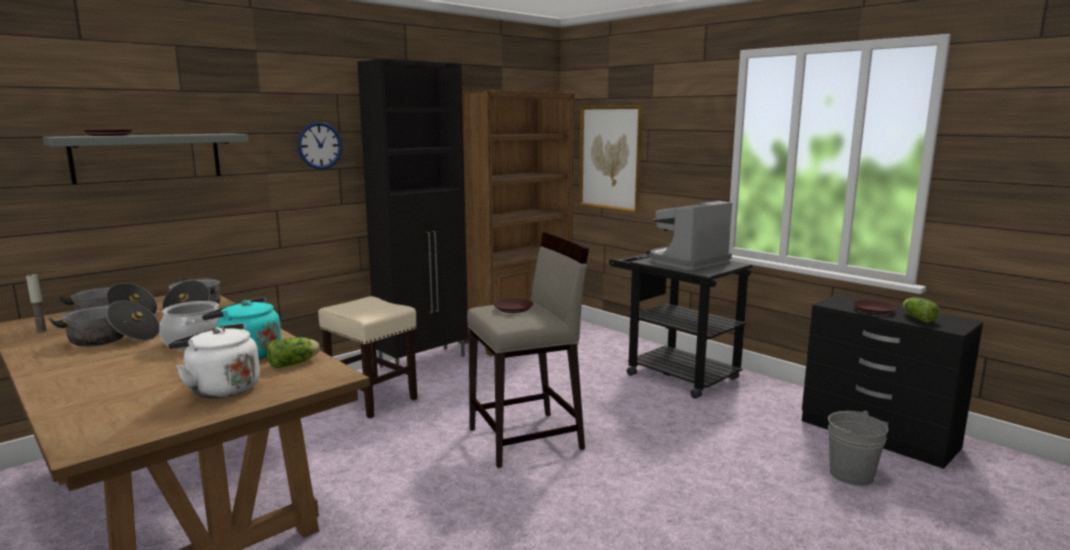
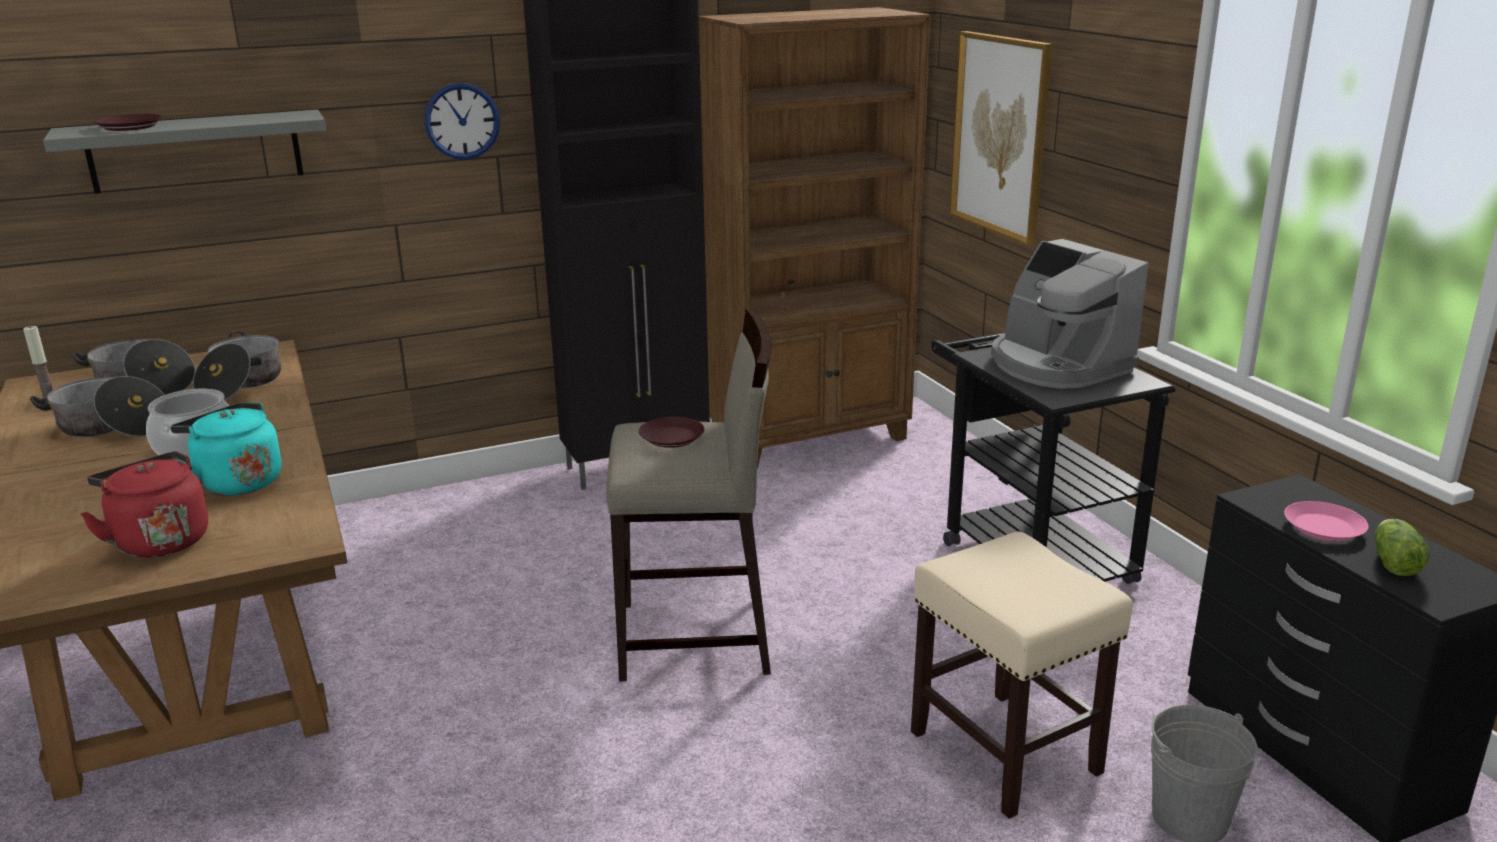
camera: 20 degrees right, 10 degrees up
white kettle [168,323,260,398] -> red kettle [80,451,208,558]
lettuce [266,337,320,368] -> none
beige stool [318,296,417,418] -> beige stool moved to [911,531,1133,819]
coffee machine [650,200,732,270] -> coffee machine turned 105 degrees counterclockwise [991,239,1148,389]
brown plate [852,300,897,315] -> pink plate [1284,501,1369,541]

